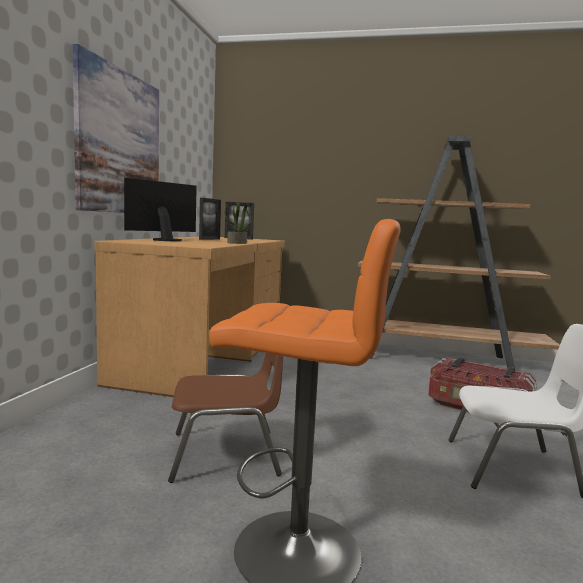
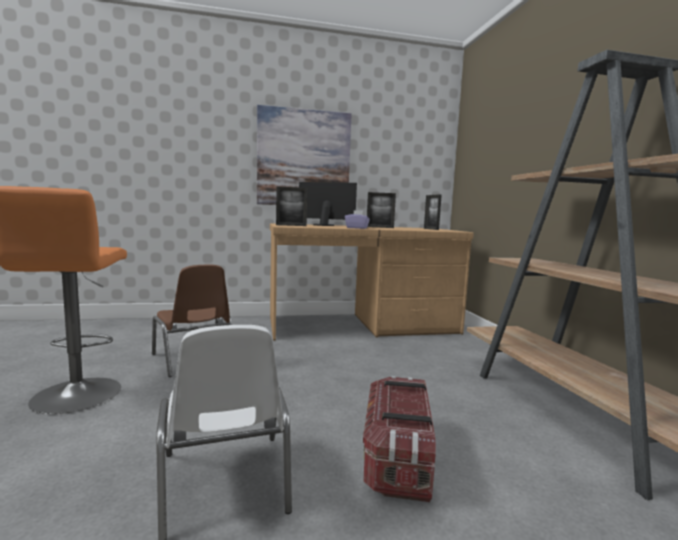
camera: 65 degrees right, 0 degrees up
potted plant [225,201,251,244] -> purple tissue box [345,210,370,229]
none -> picture frame [276,186,307,226]

